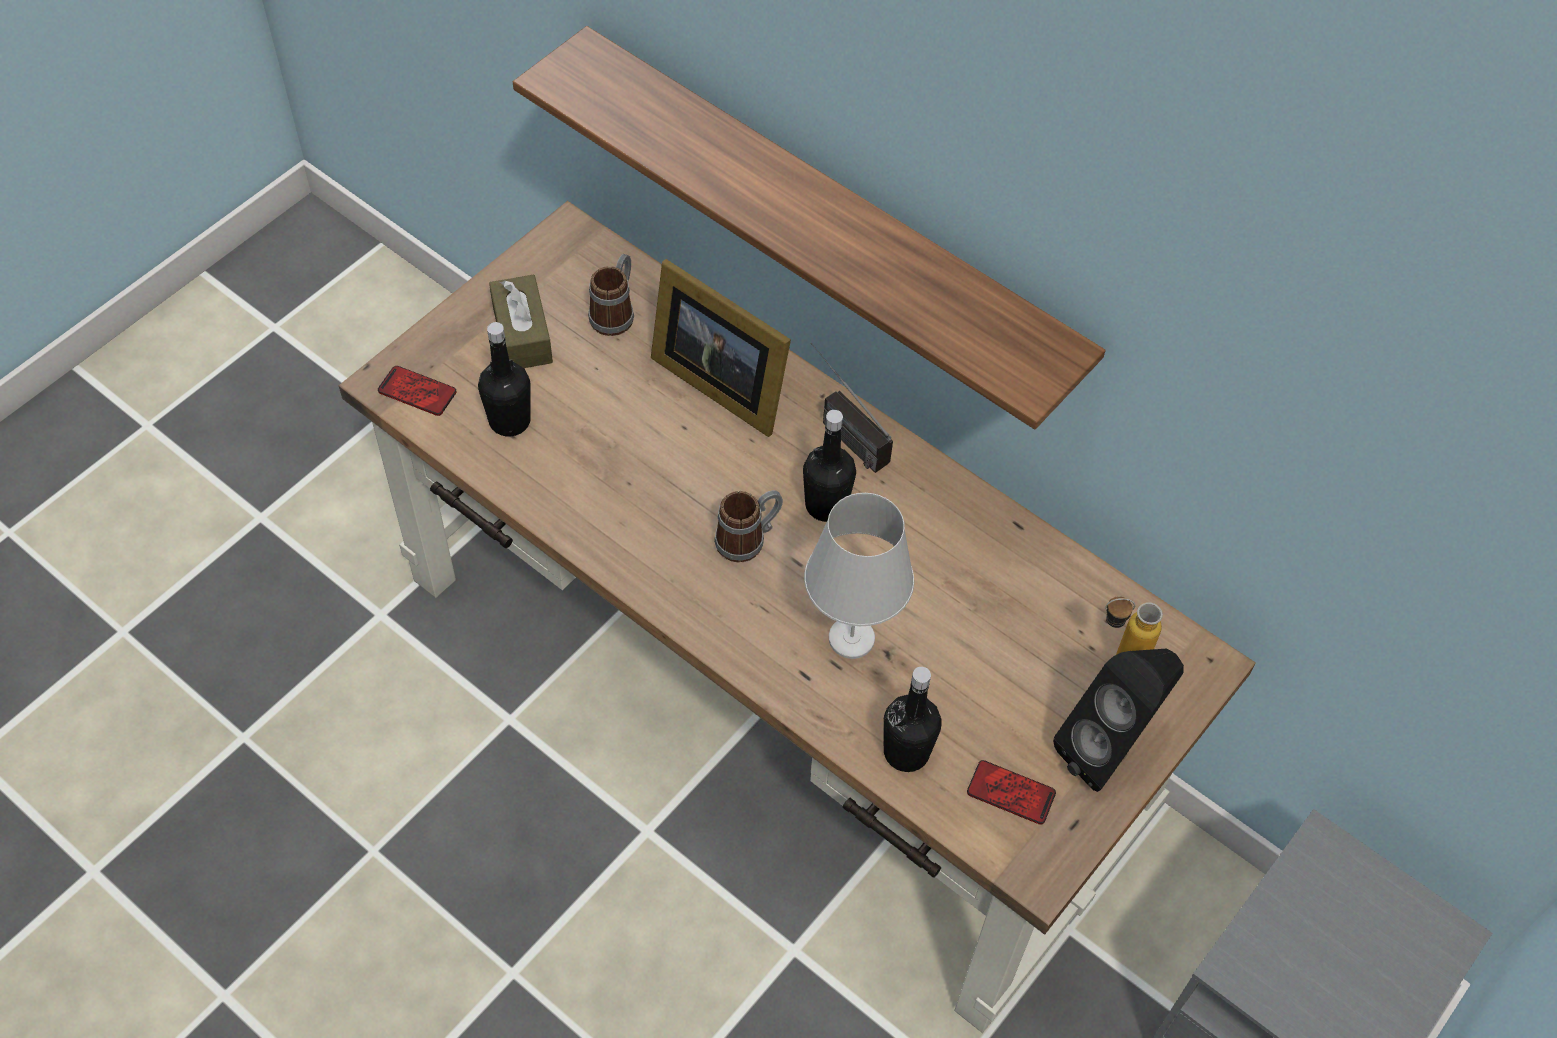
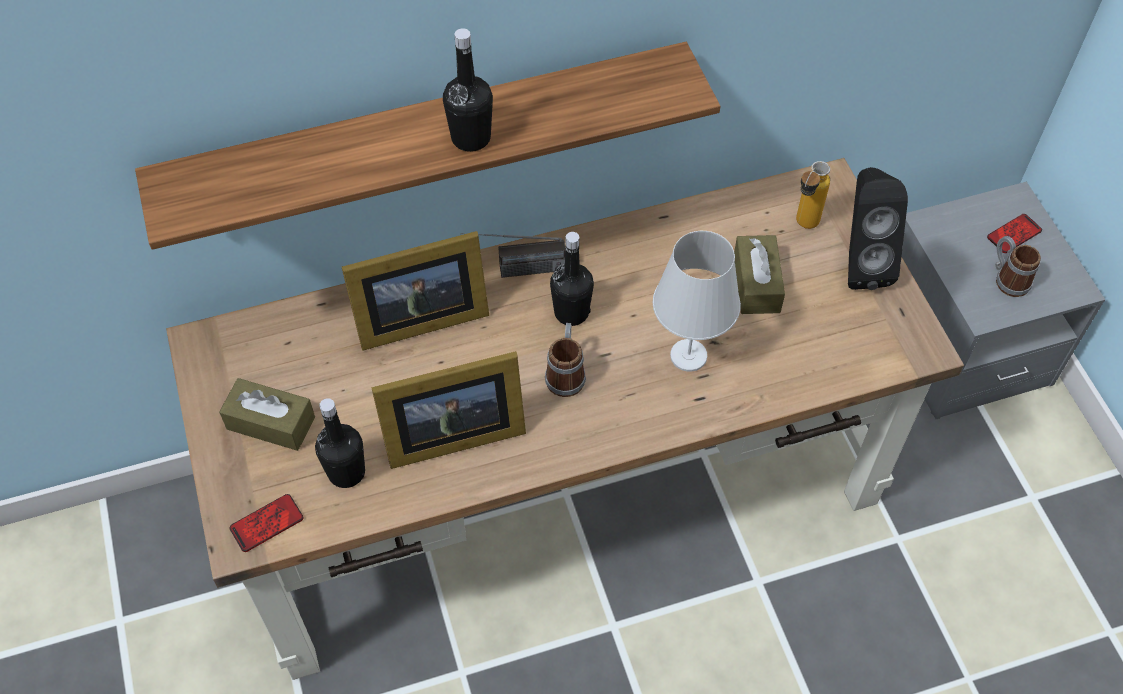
camera: 55 degrees left, 0 degrees up
mug [588,254,634,336] -> mug moved to [995,236,1041,297]
black bottle [883,667,942,772] -> black bottle moved to [443,28,493,152]
phone [967,760,1056,825] -> phone moved to [987,214,1042,253]
none -> picture frame [371,351,526,469]
none -> brown tissue box [734,235,785,314]

